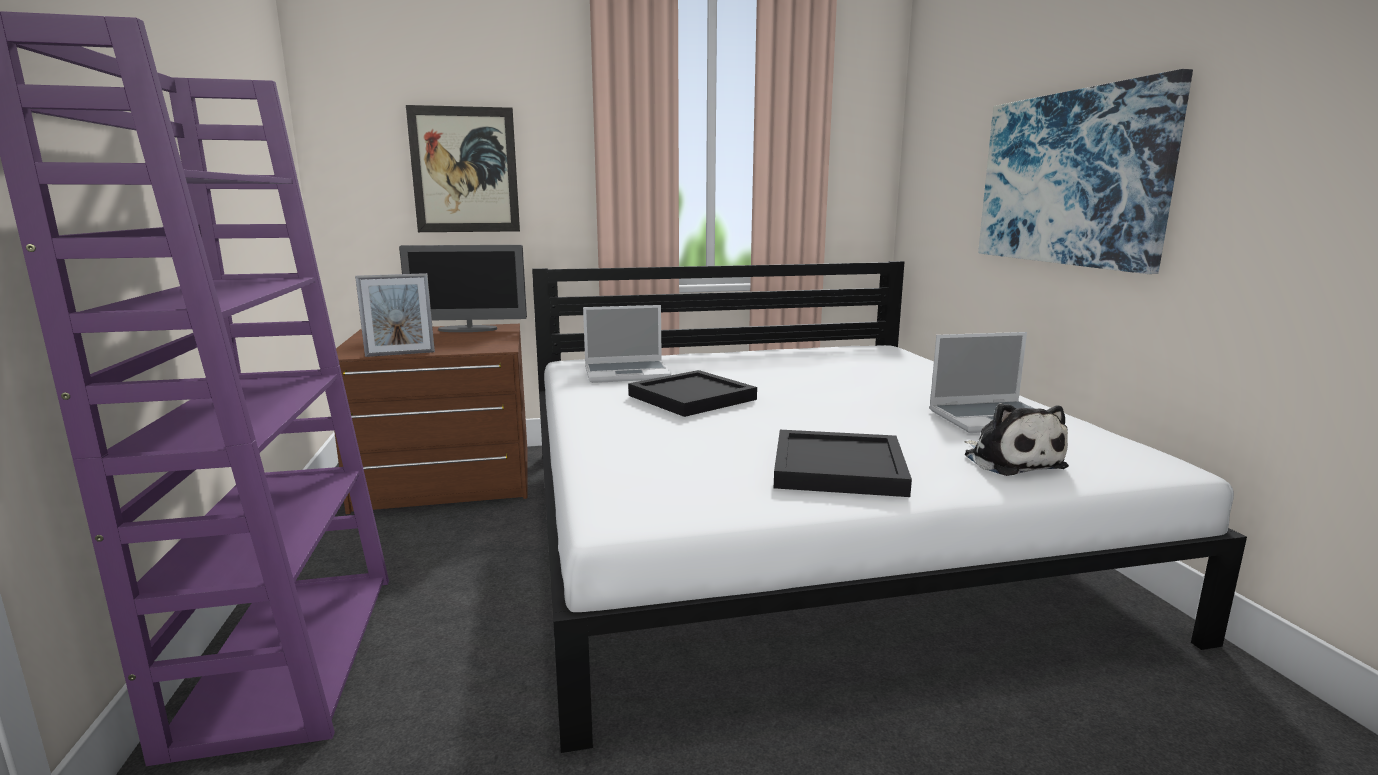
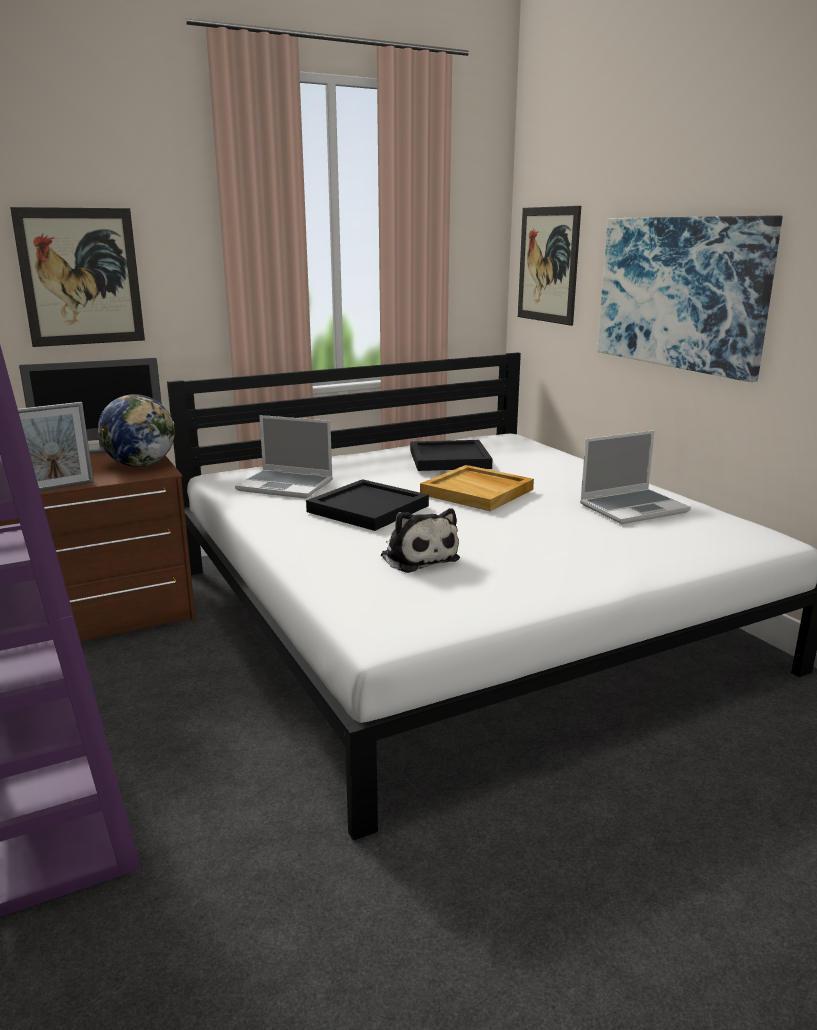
camera: 15 degrees left, 5 degrees up
laptop [583,305,671,383] -> laptop turned 45 degrees clockwise [235,415,333,499]
black tray [774,430,912,497] -> black tray moved to [410,440,493,471]
plush toy [964,403,1069,476] -> plush toy moved to [381,508,460,573]
none -> globe [98,394,175,467]
none -> beige tray [420,465,534,511]
none -> picture [518,206,581,326]

